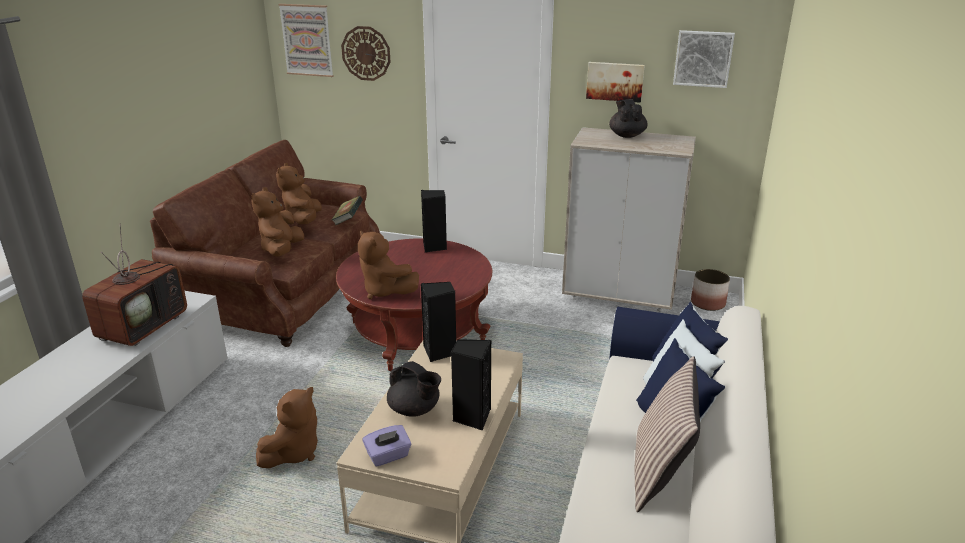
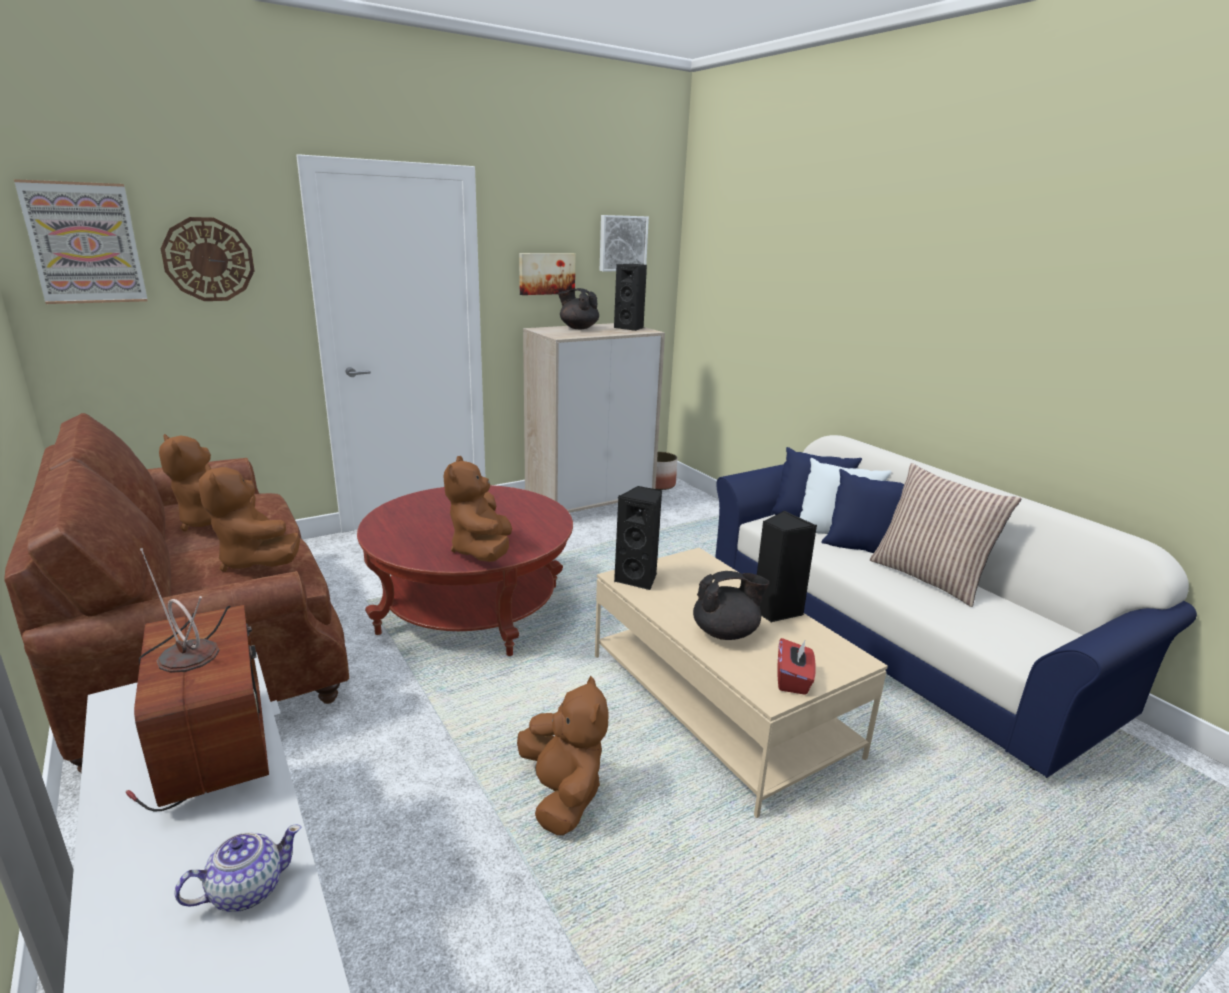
camera: 50 degrees left, 5 degrees down
book [332,196,363,225] -> none
brown plush toy [358,230,419,299] -> brown plush toy turned 90 degrees clockwise [443,456,512,562]
purple tissue box [362,425,411,467] -> red tissue box [777,638,816,695]
black speaker [421,190,447,253] -> black speaker moved to [614,264,647,331]
none -> teapot [174,824,301,912]

